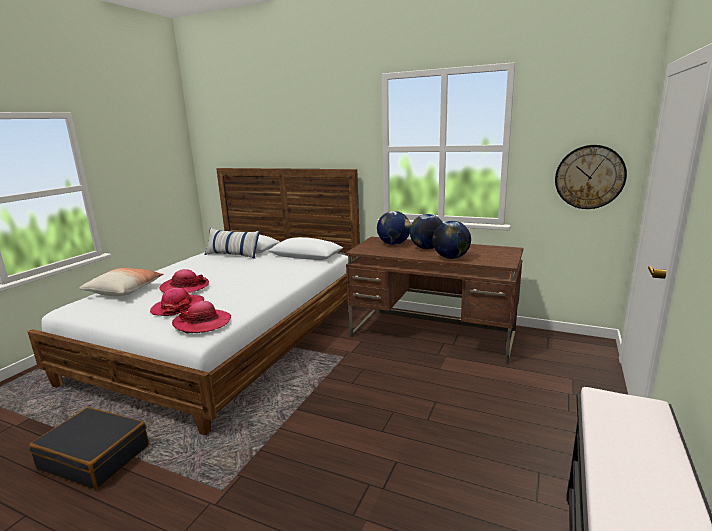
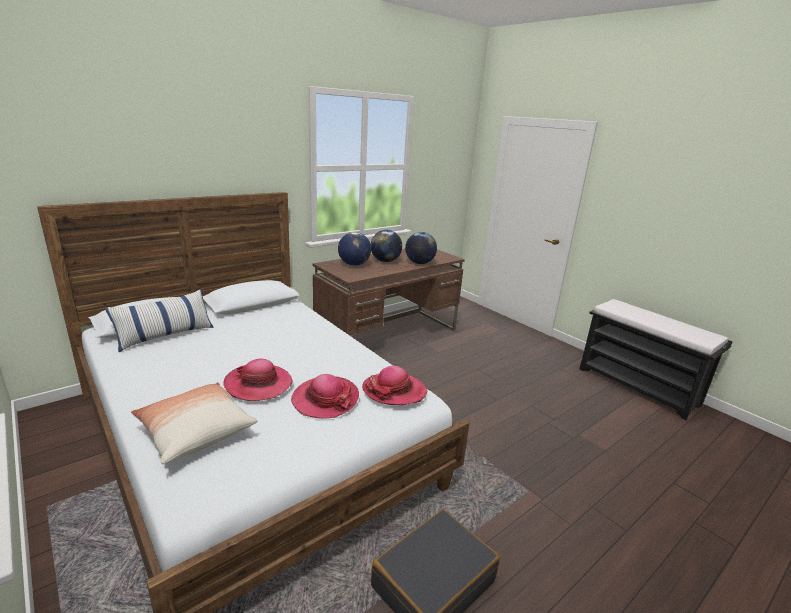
camera: 65 degrees left, 5 degrees up
wall clock [555,145,627,209] -> none

